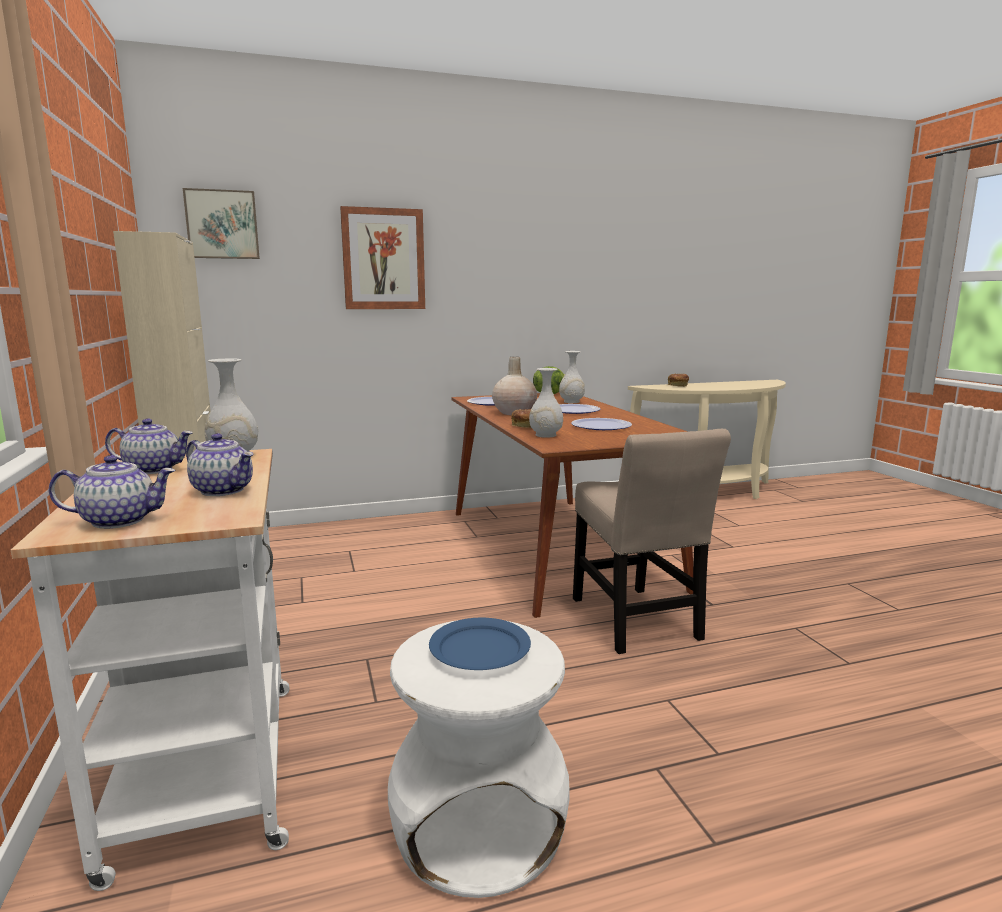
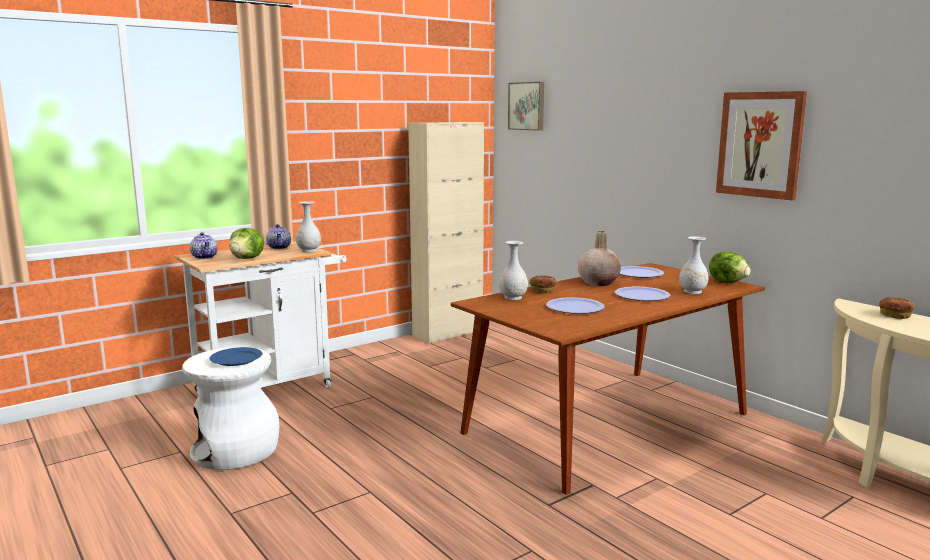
camera: 70 degrees right, 0 degrees up
teapot [186,433,253,496] -> lettuce [229,228,264,259]
picture [340,206,425,309] -> picture moved to [716,91,807,200]
beige chair [573,429,731,654] -> none

